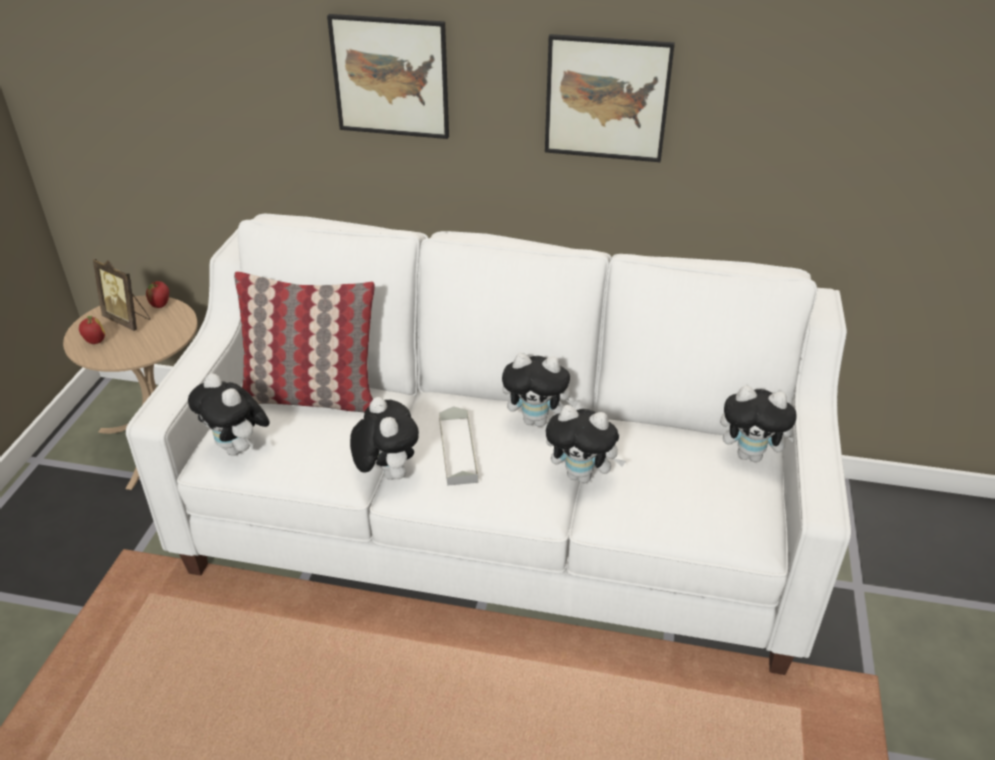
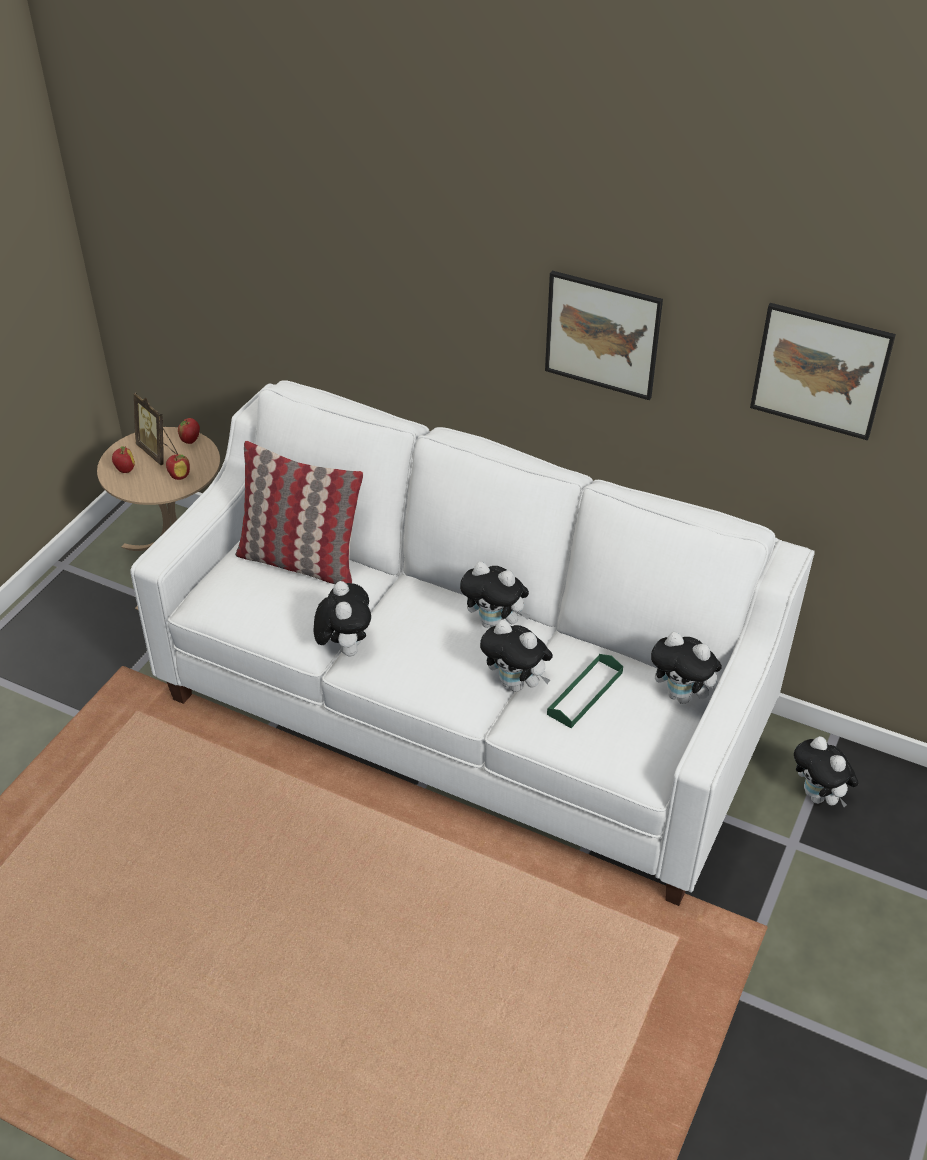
camera: 15 degrees right, 5 degrees up
plush toy [188,373,270,456] -> plush toy moved to [794,736,859,807]
picture [327,14,449,139] -> picture moved to [750,303,896,440]
grey tray [439,406,479,486] -> none
none -> apple [166,454,190,480]
none -> green tray [547,654,623,728]

